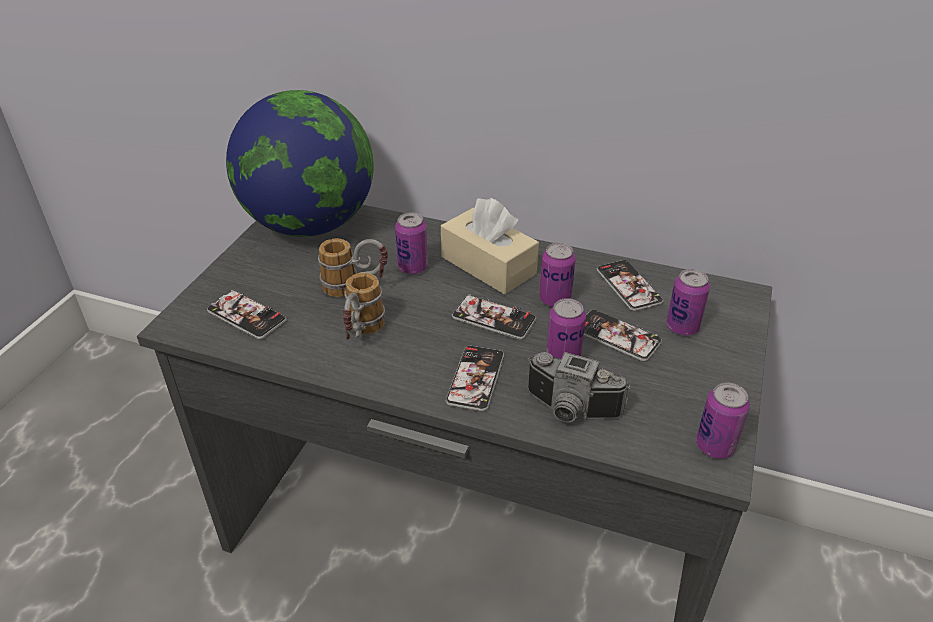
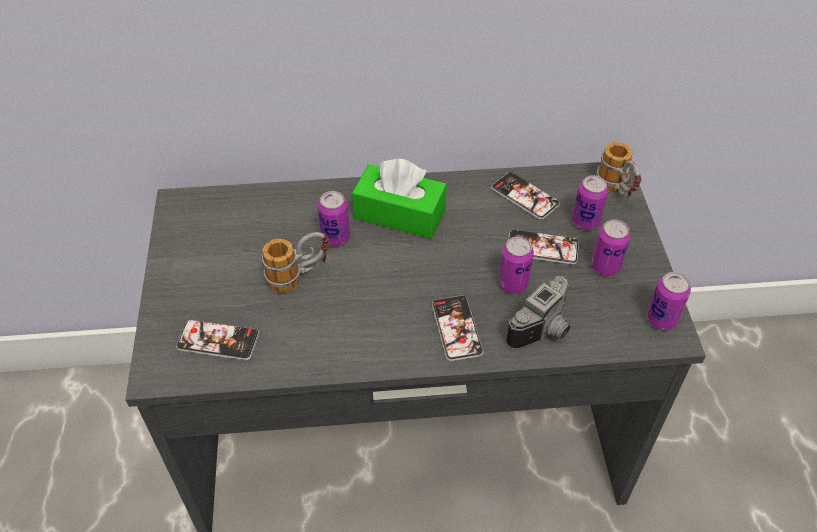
camera: 25 degrees left, 10 degrees up
globe [226,90,374,237] -> none
mug [342,273,385,340] -> mug moved to [596,142,641,199]
beige tissue box [441,198,539,294] -> green tissue box [352,158,447,239]
phone [452,294,536,340] -> none
camera [528,352,631,422] -> camera turned 45 degrees counterclockwise [506,275,570,349]
can [539,243,576,307] -> can moved to [591,219,630,276]

